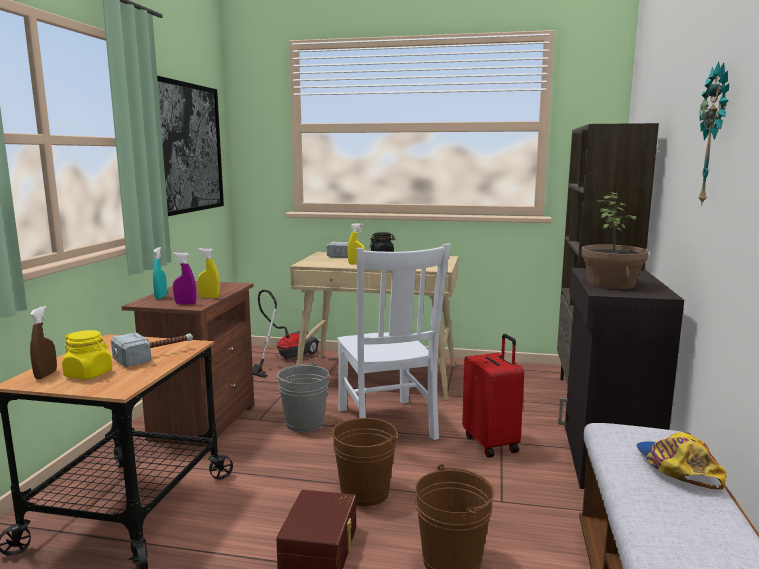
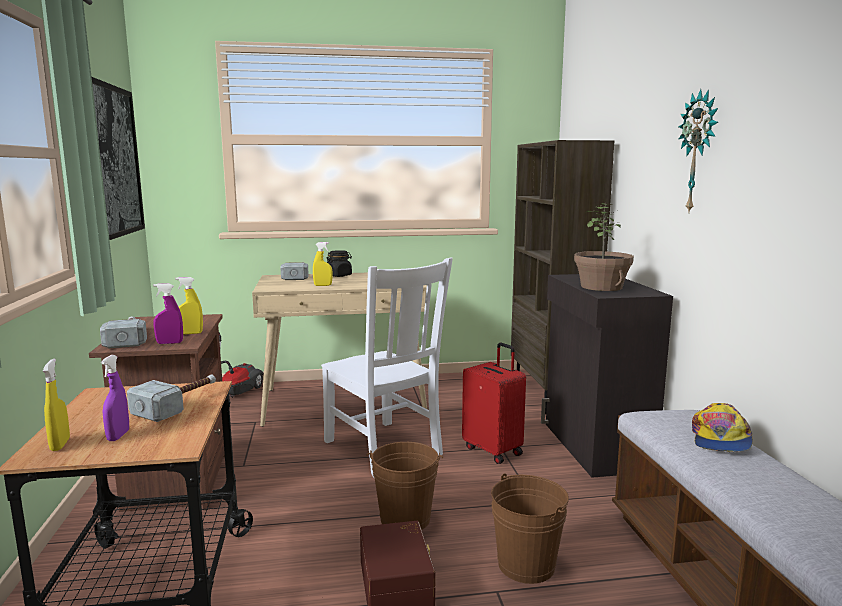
camera: 20 degrees left, 0 degrees up
brown spray bottle [30,306,57,379] -> yellow spray bottle [43,359,70,451]
yellow jar [62,330,112,379] -> purple spray bottle [101,355,129,441]
turquoise spray bottle [153,247,167,299] -> hammer [100,316,147,348]
grey bucket [277,362,329,432] -> none
cap [636,432,727,490] -> cap turned 135 degrees counterclockwise [692,403,753,451]

